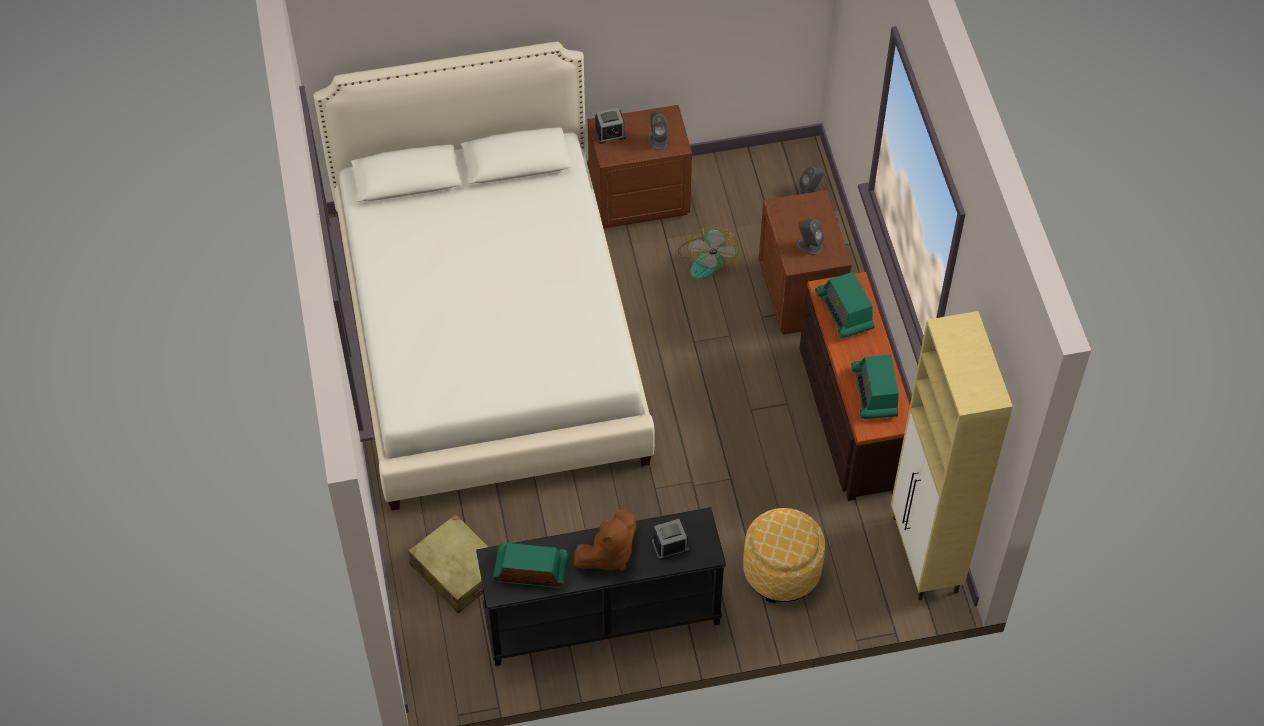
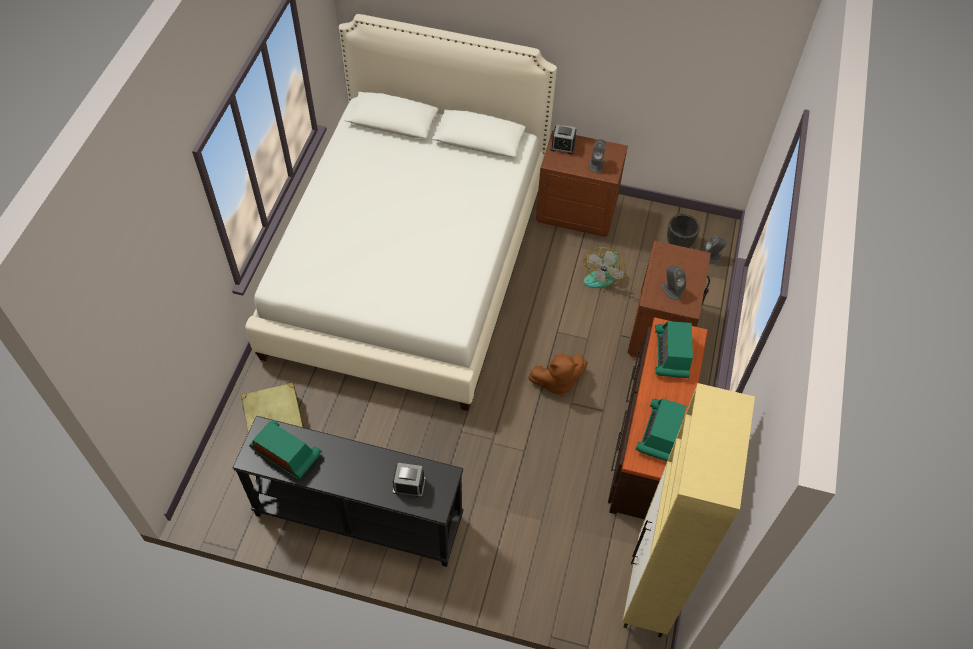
camera: 25 degrees right, 0 degrees up
brown plush toy [574,510,637,571] -> brown plush toy moved to [528,353,588,397]
ottoman [743,508,825,603] -> none
none -> black planter [667,214,700,248]

